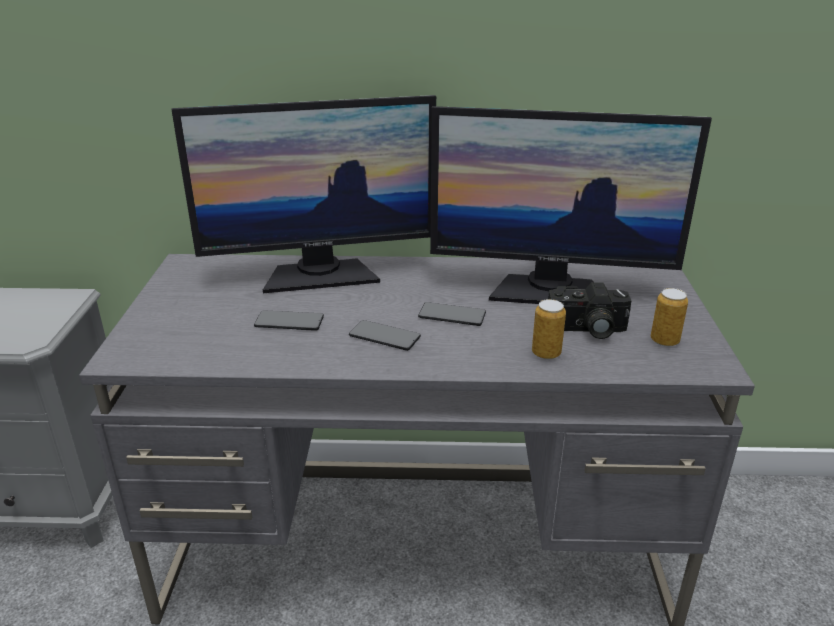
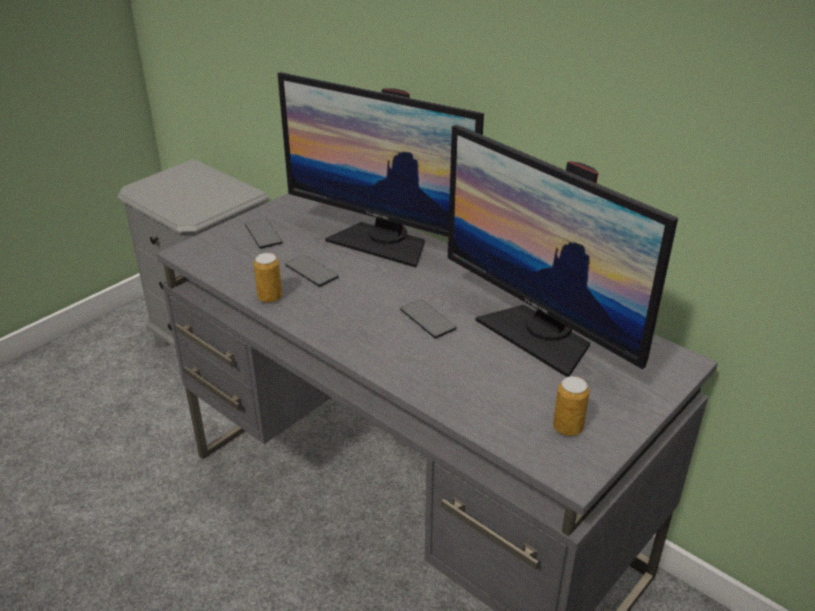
camera: 40 degrees right, 5 degrees up
phone [349,320,421,351] -> phone moved to [245,219,282,249]
can [532,299,566,360] -> can moved to [254,253,282,303]
camera [548,282,631,339] -> none

